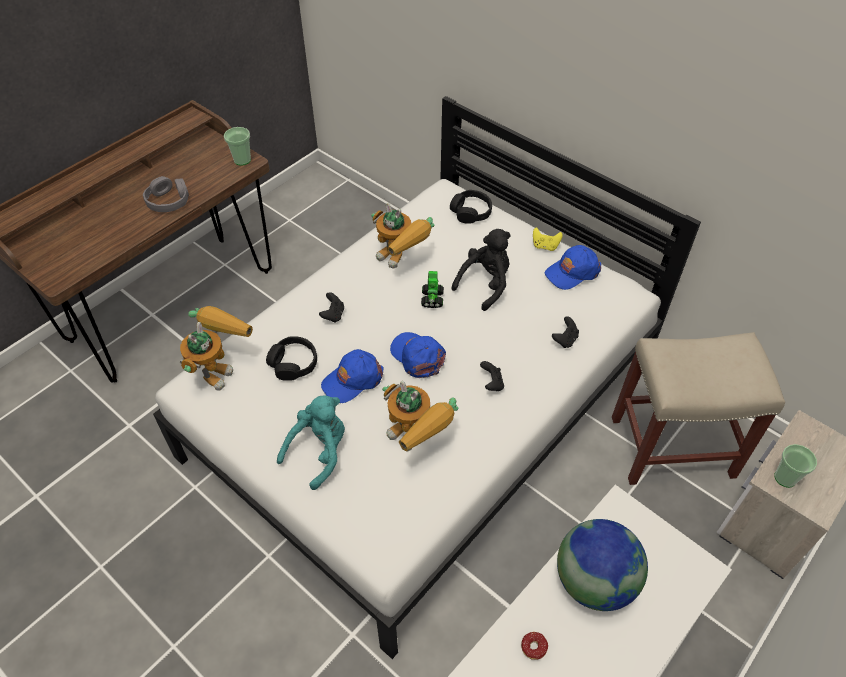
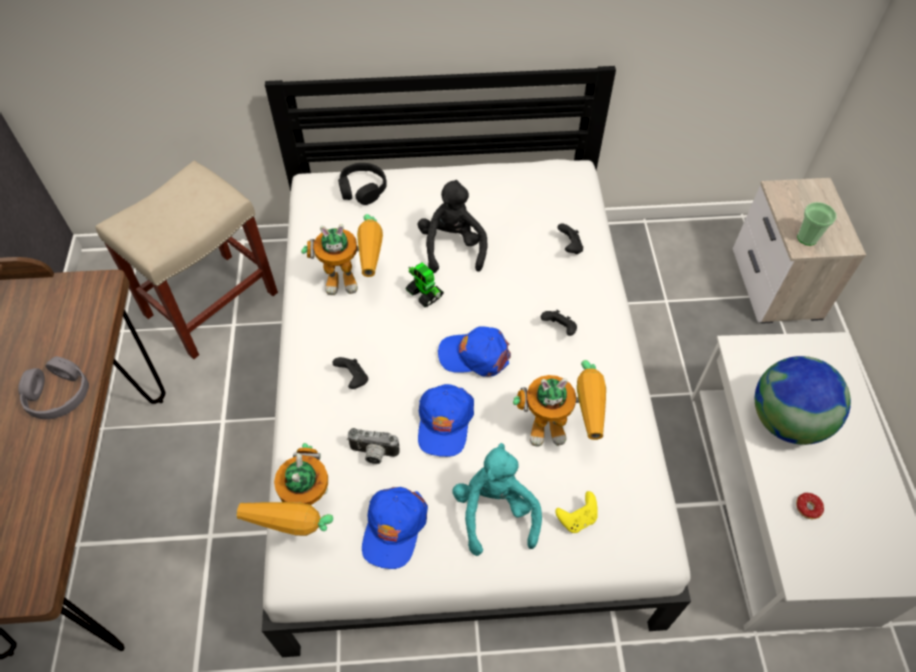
camera: 45 degrees left, 5 degrees up
toy robot [180,306,253,390] -> toy robot turned 150 degrees counterclockwise [237,443,333,536]
cup [224,127,251,166] -> none
black headphones [266,336,317,381] -> camera [347,428,400,464]
yellow game controller [533,228,563,251] -> yellow game controller moved to [555,491,598,533]
blue cap [545,245,601,290] -> blue cap moved to [362,487,428,569]
beige stool [612,332,785,485] -> beige stool moved to [95,161,278,359]

